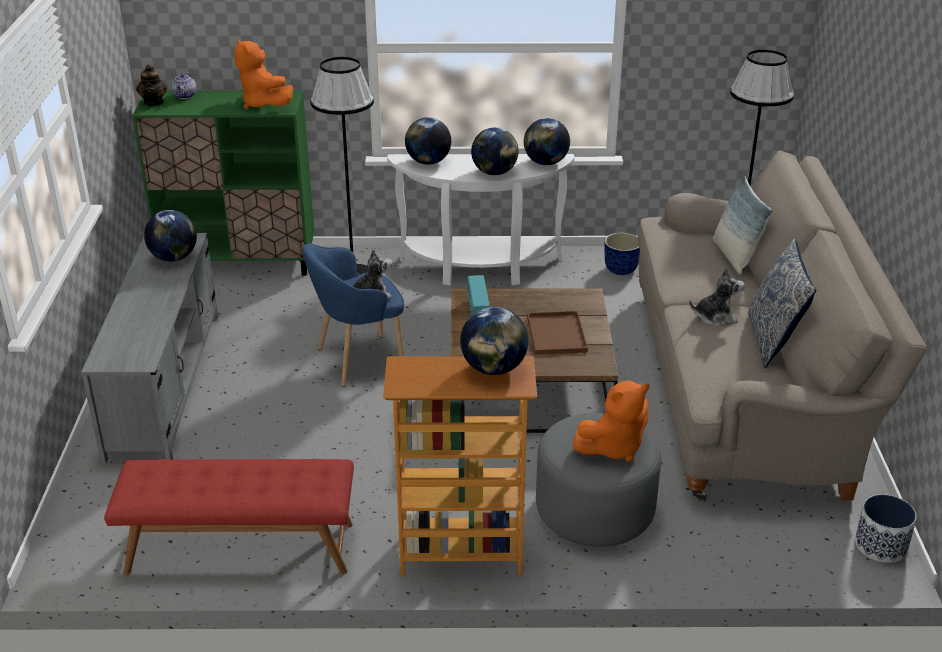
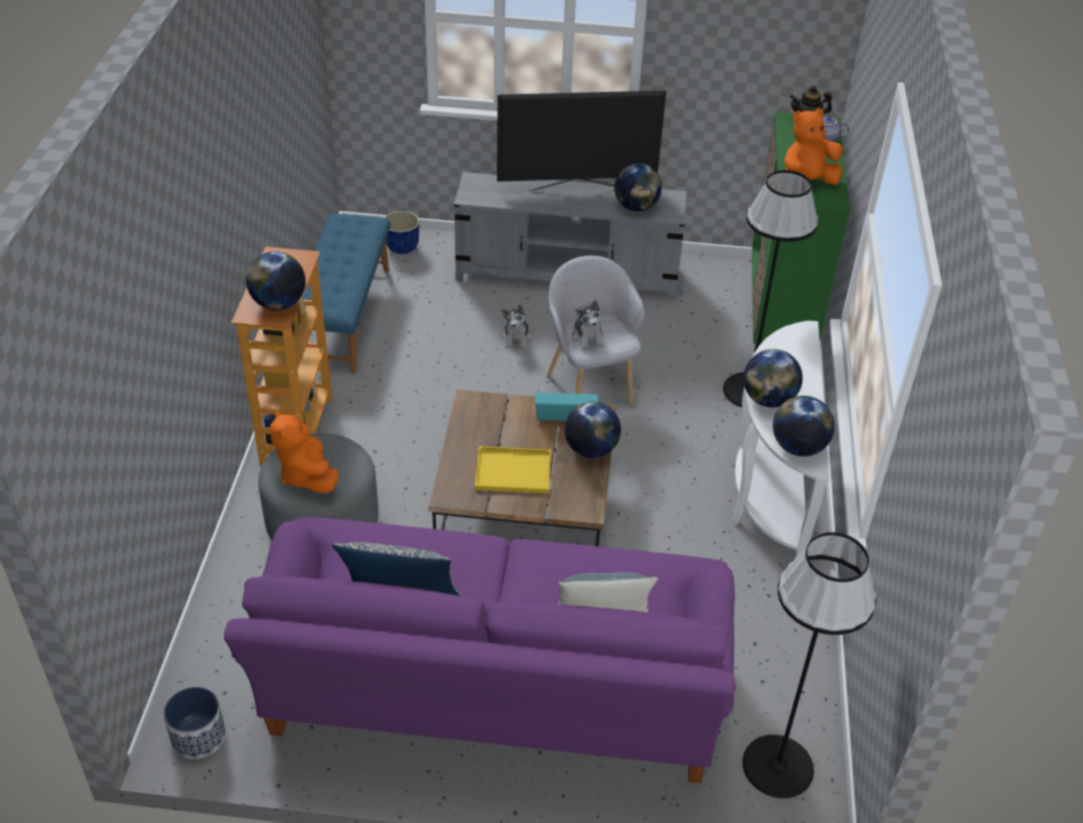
camera: 95 degrees right, 10 degrees up
red bench [104,459,354,575] -> blue bench [303,214,391,373]
blue armchair [303,244,404,387] -> grey armchair [547,256,645,406]
globe [405,117,451,165] -> globe moved to [565,401,621,458]
brown tray [527,311,588,355] -> yellow tray [475,446,551,493]
planter [604,233,640,275] -> planter moved to [384,211,420,254]
beige sofa [638,151,927,501] -> purple sofa [224,517,736,783]
plush toy [689,268,745,326] -> plush toy moved to [501,305,531,349]
none -> television [497,91,666,192]

